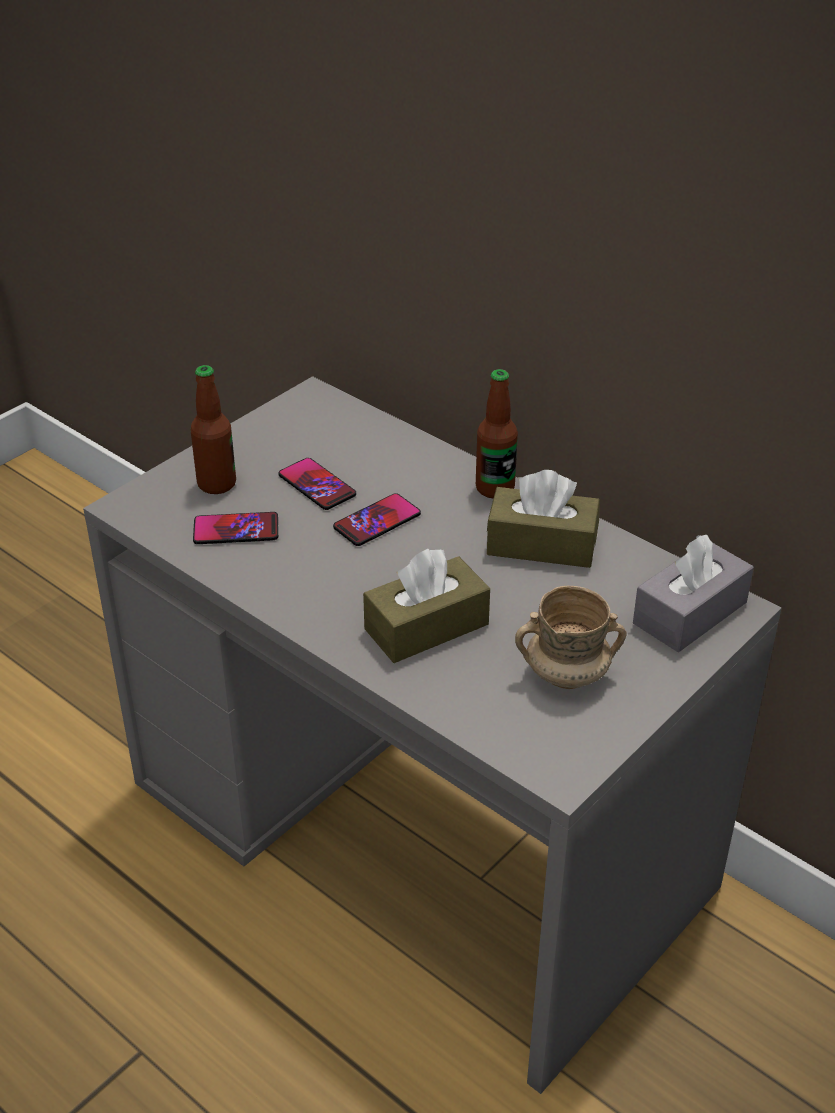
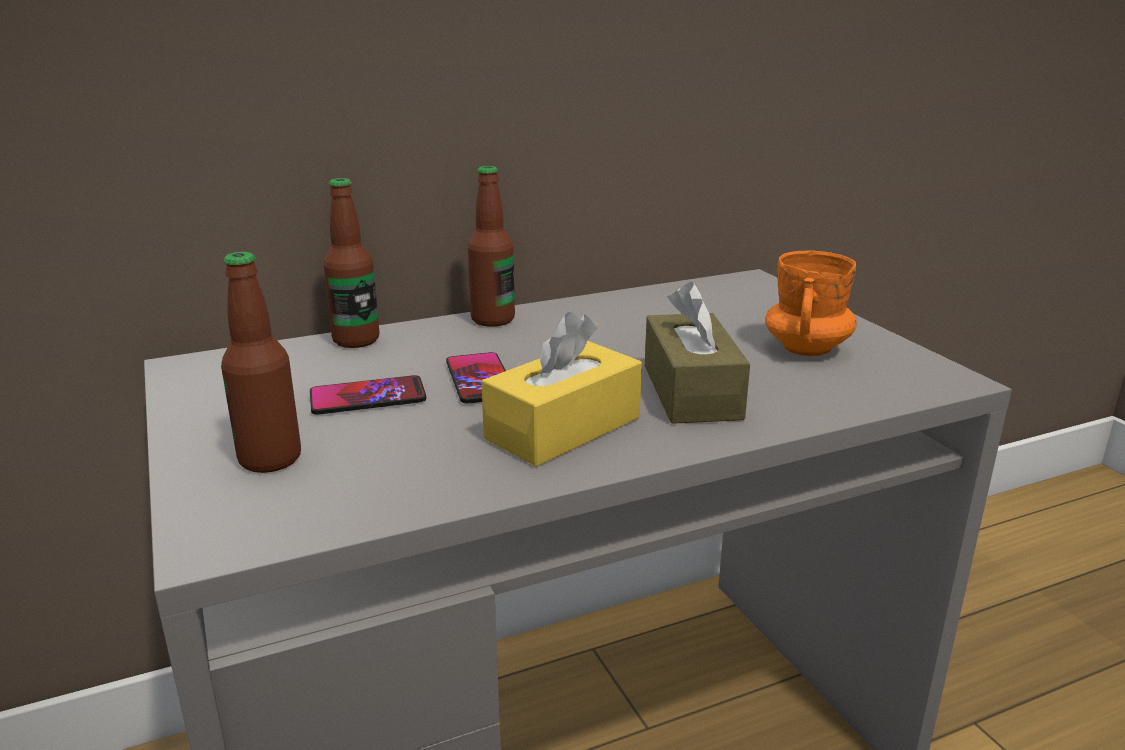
camera: 65 degrees left, 15 degrees down
phone [193,512,278,544] -> none
brown tissue box [487,470,600,568] -> none
beige mug [515,586,626,689] -> orange mug [765,251,857,356]
grey tissue box [633,535,754,652] -> none
none -> bottle [323,178,380,348]
none -> yellow tissue box [481,312,642,467]

